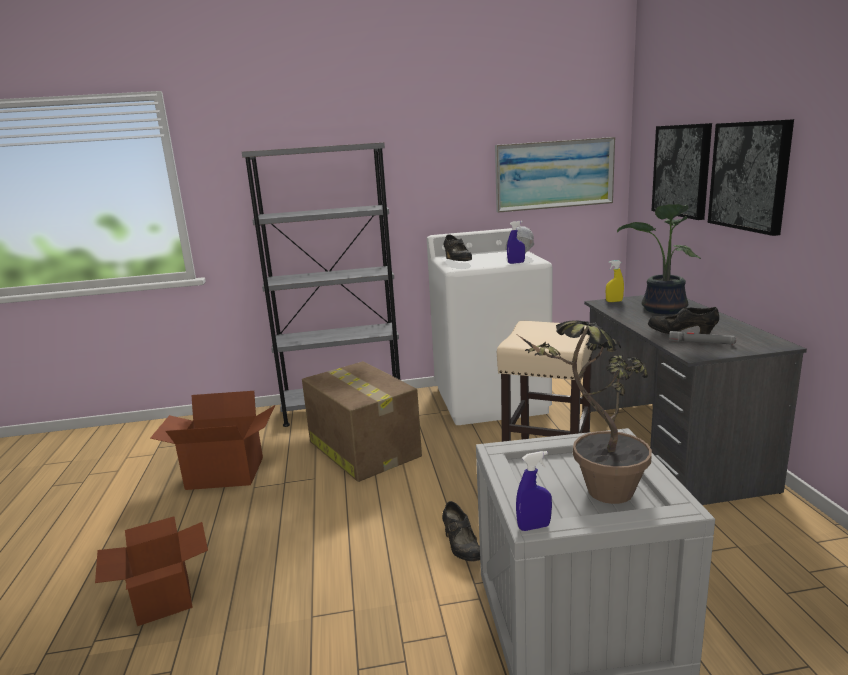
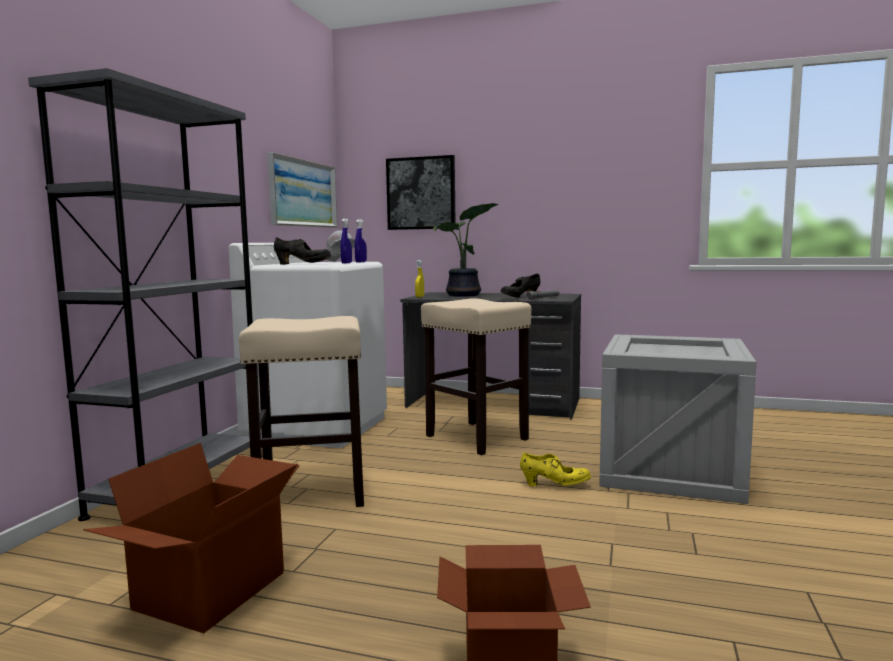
camera: 65 degrees left, 10 degrees down
cardboard box [302,361,422,482] -> beige stool [239,316,364,507]
black shoe [442,501,480,561] -> yellow shoe [520,452,591,486]
blue spray bottle [516,451,552,531] -> blue spray bottle moved to [341,219,352,264]
potted plant [518,320,652,504] -> none
picture [708,119,794,236] -> none

